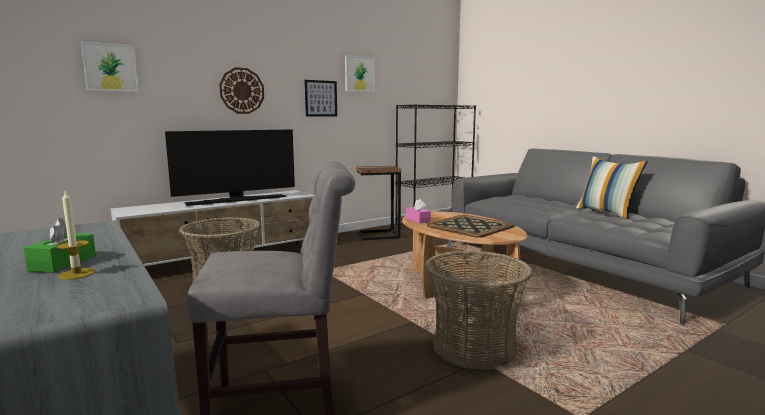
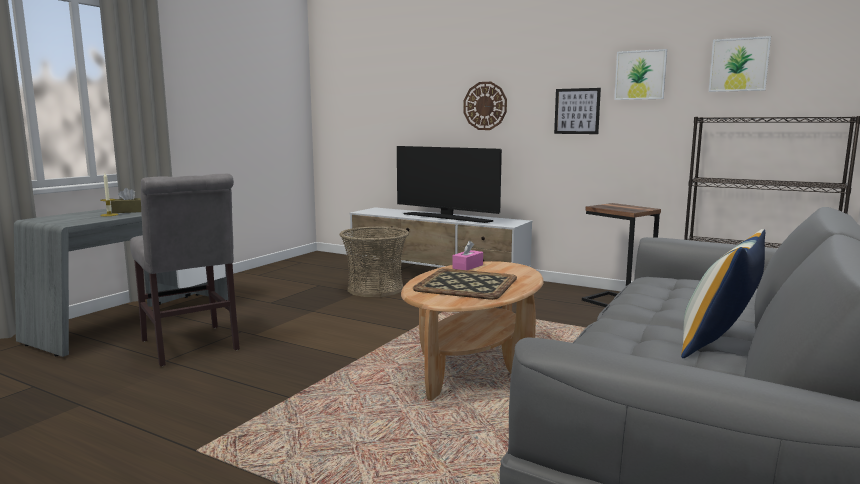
camera: 65 degrees right, 0 degrees up
green tissue box [24,218,96,273] -> brown tissue box [111,188,141,213]
picture [81,41,139,92] -> picture moved to [709,36,771,92]
basket [425,251,533,370] -> none

